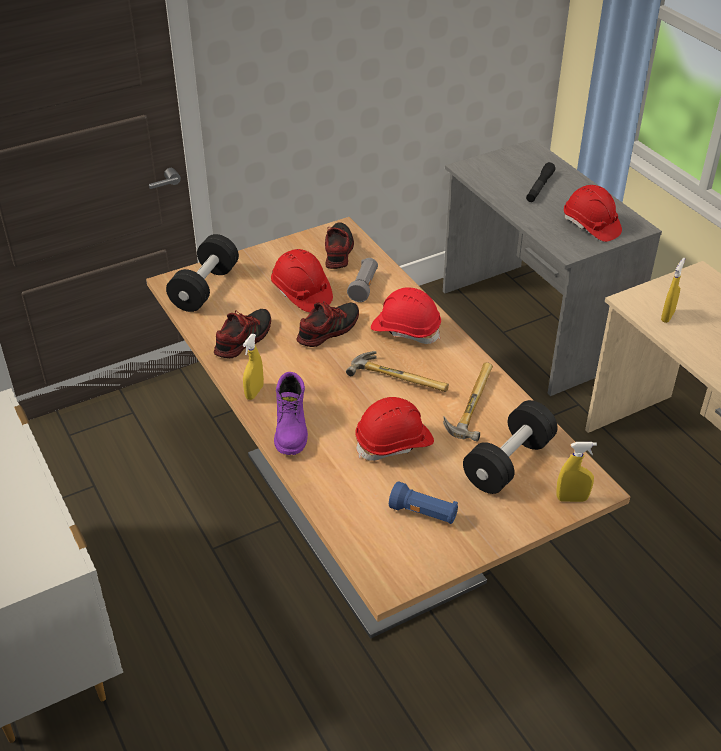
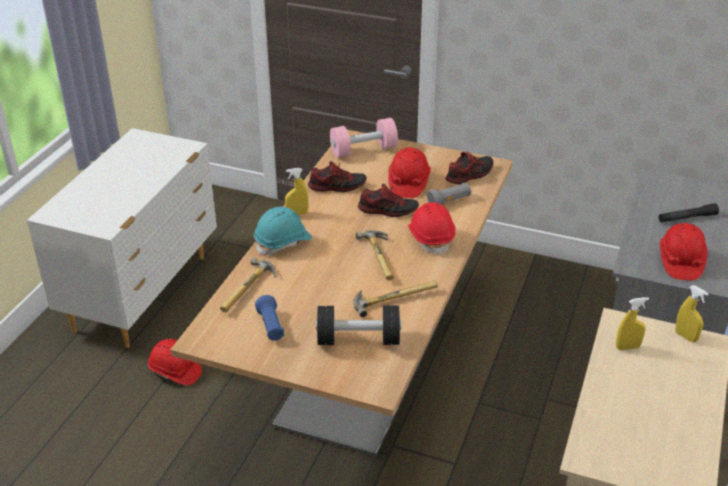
camera: 50 degrees right, 5 degrees down
black dumbbell [166,234,239,312] -> pink dumbbell [330,118,398,158]
purple boot [274,372,308,455] -> turquoise hard hat [254,207,312,255]
red hard hat [355,397,434,461] -> red hard hat moved to [148,339,202,385]
yellow spray bottle [556,442,597,502] -> yellow spray bottle moved to [675,286,708,342]
none -> hammer [220,258,276,312]

